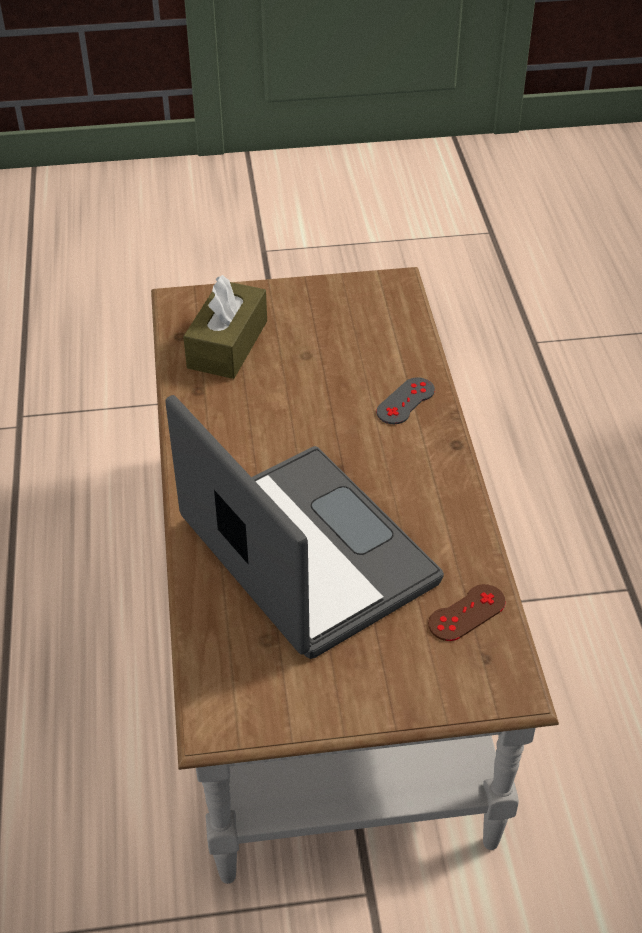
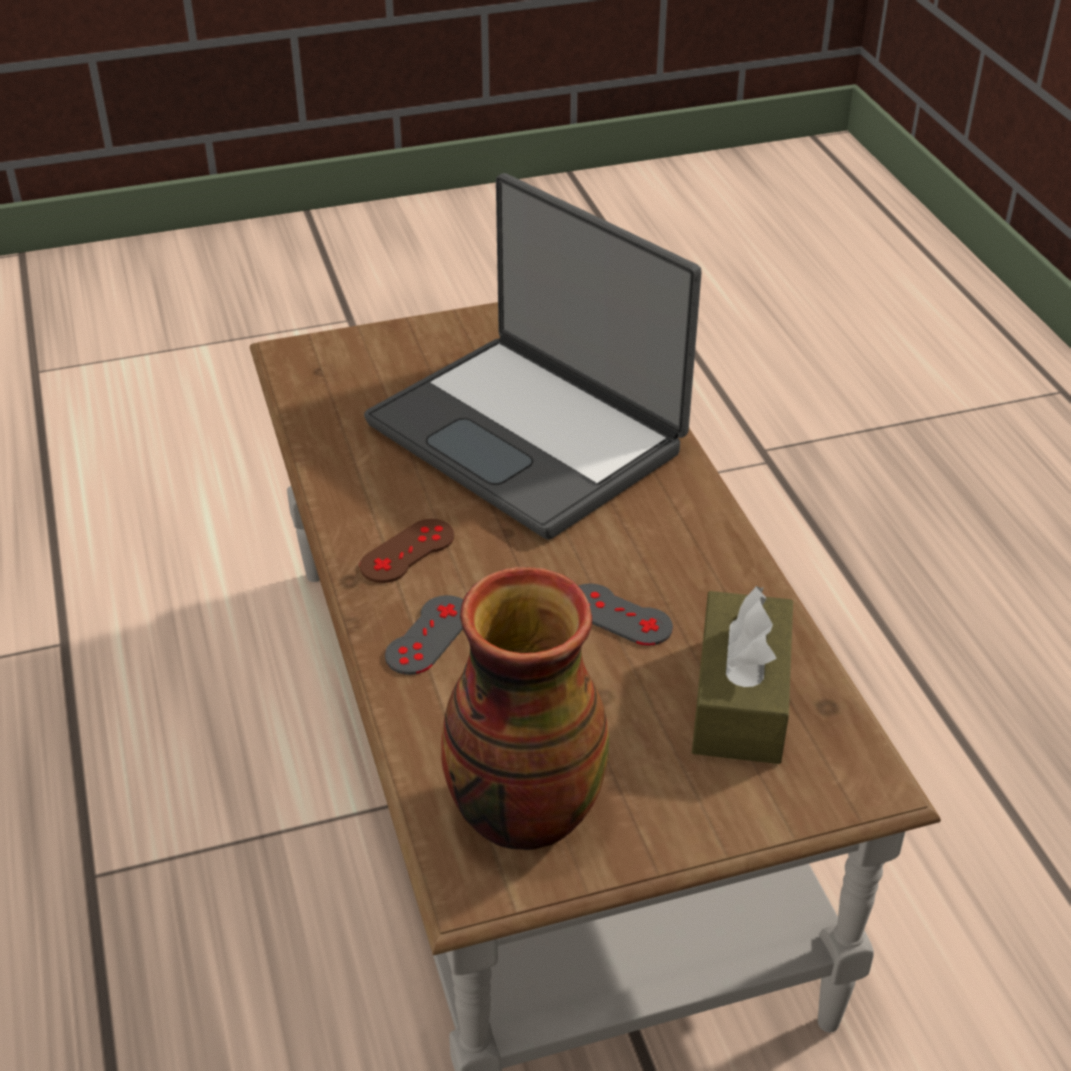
camera: 170 degrees right, 5 degrees down
brown game controller [428,584,506,641] -> brown game controller moved to [359,519,454,583]
none -> vase [441,567,609,850]
none -> grey game controller [578,583,673,646]

